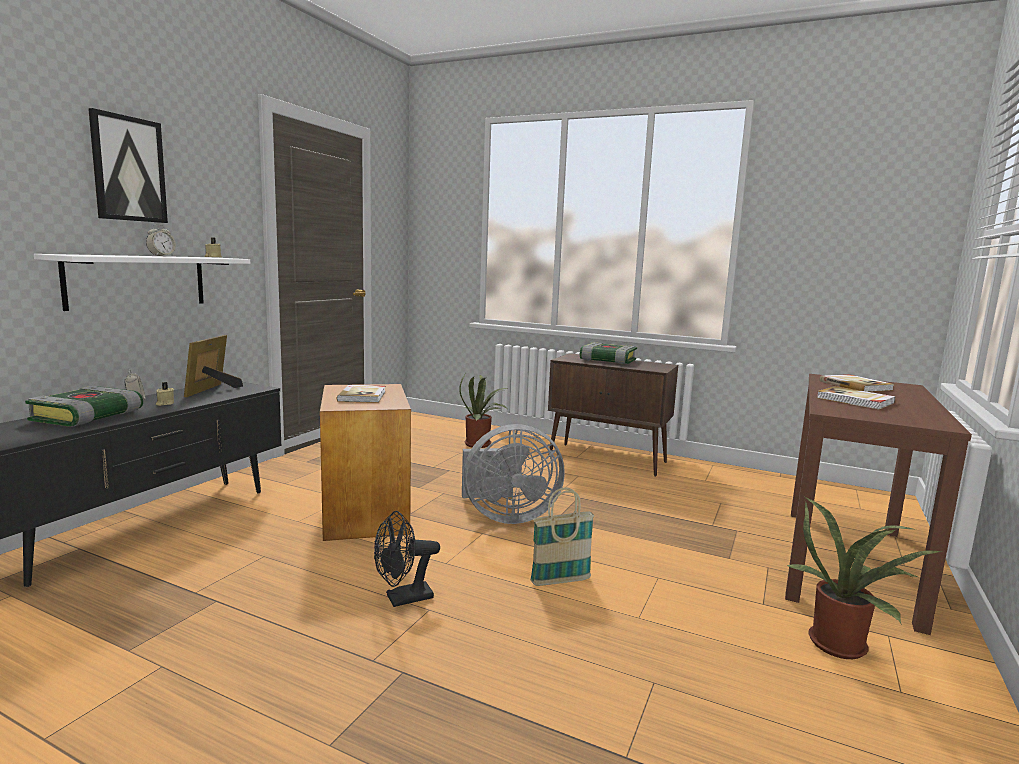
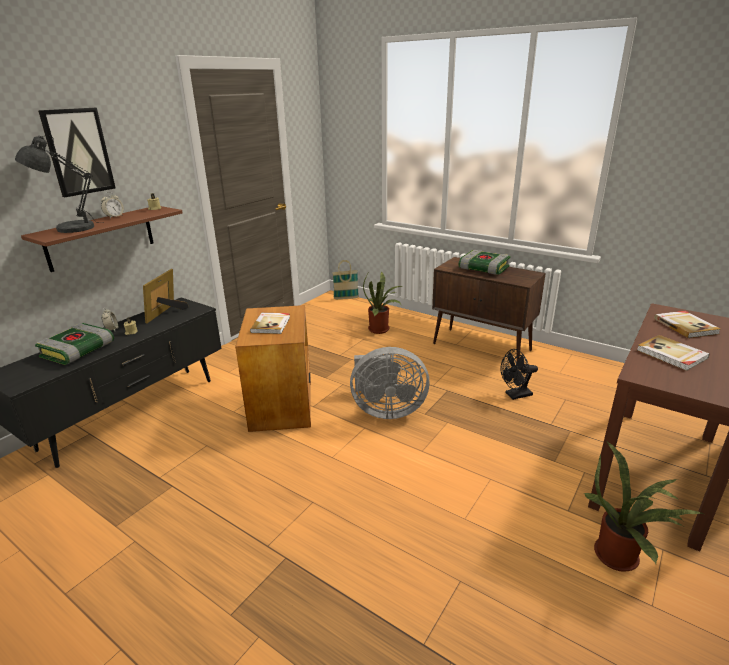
camera: 10 degrees right, 15 degrees up
white shelf [34,254,250,311] -> brown shelf [21,206,183,272]
black fan [374,511,440,607] -> black fan moved to [501,349,538,400]
basket [530,488,594,586] -> basket moved to [332,260,359,299]
none -> grey table lamp [15,135,104,233]

